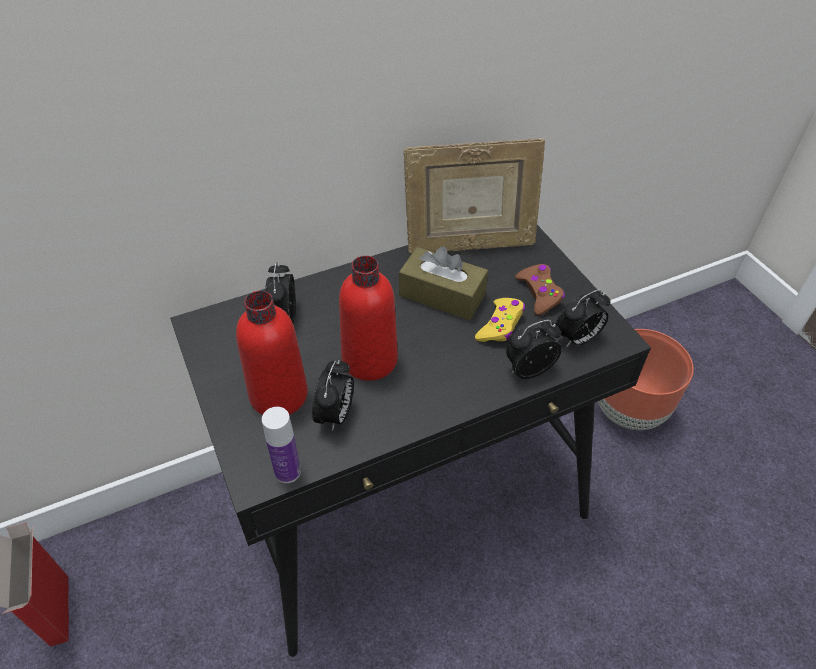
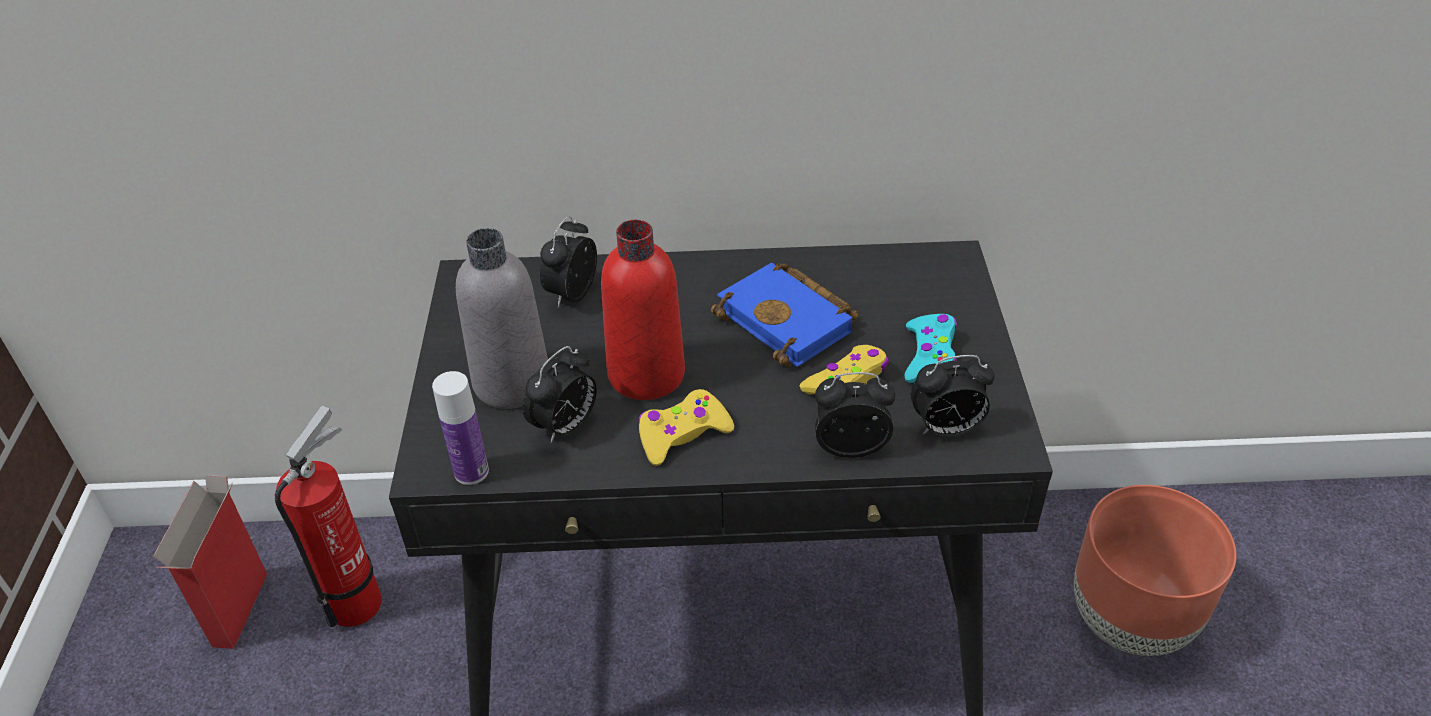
camera: 25 degrees right, 5 degrees down
red bottle [236,291,308,415] -> grey bottle [456,228,548,409]
brown tissue box [399,247,488,320] -> blue book [710,263,858,367]
picture frame [403,138,545,254] -> none
brown game controller [515,264,565,316] -> turquoise game controller [904,314,957,383]
none -> fire extinguisher [275,406,382,627]
none -> yellow game controller [638,389,734,466]

